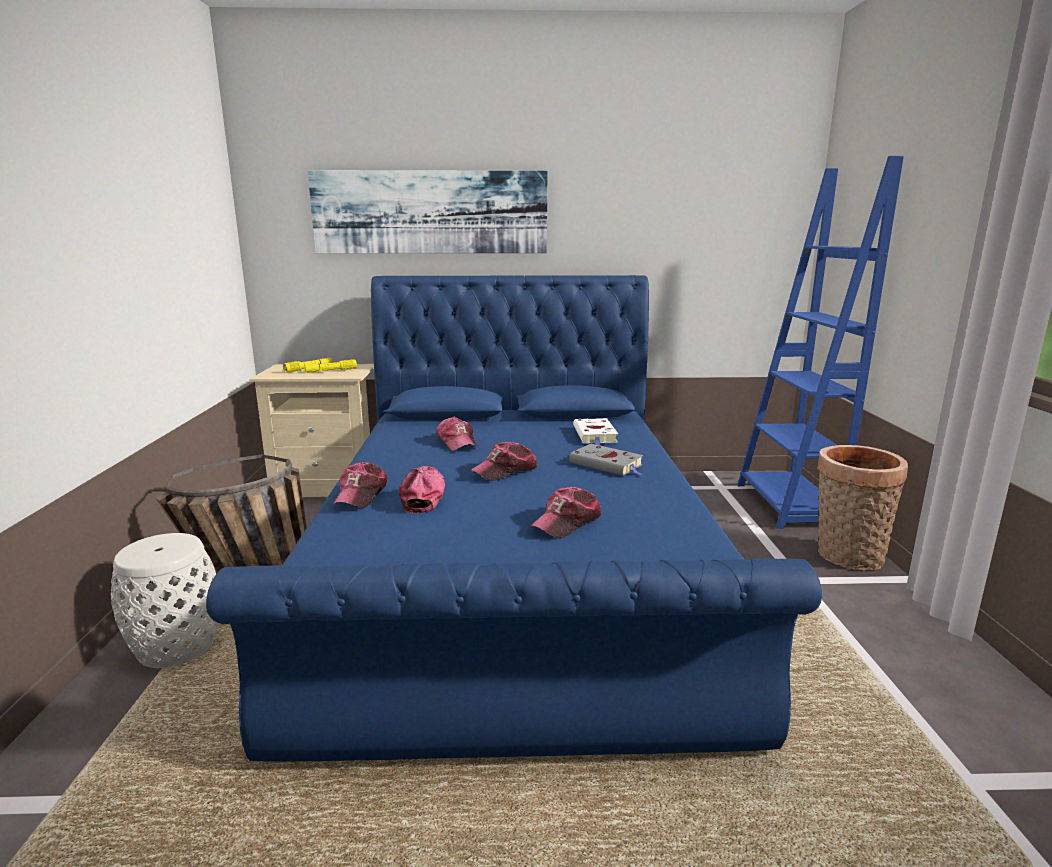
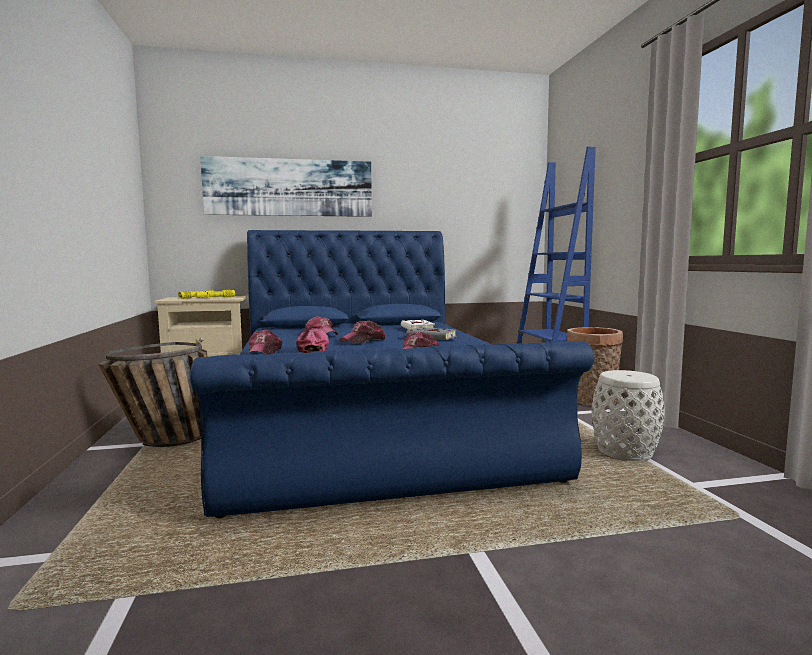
camera: 10 degrees left, 10 degrees down
white stool [111,533,218,668] -> white stool moved to [592,370,665,461]

